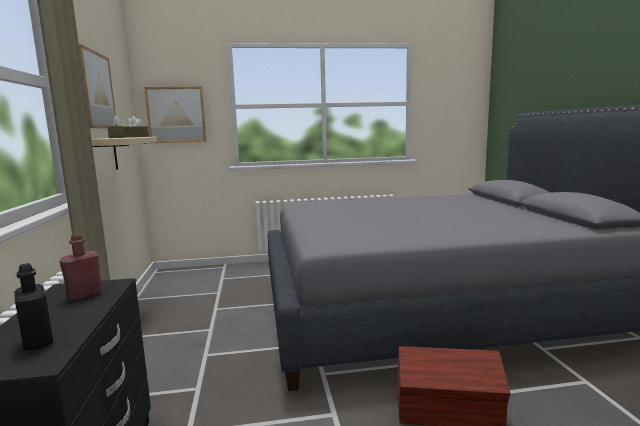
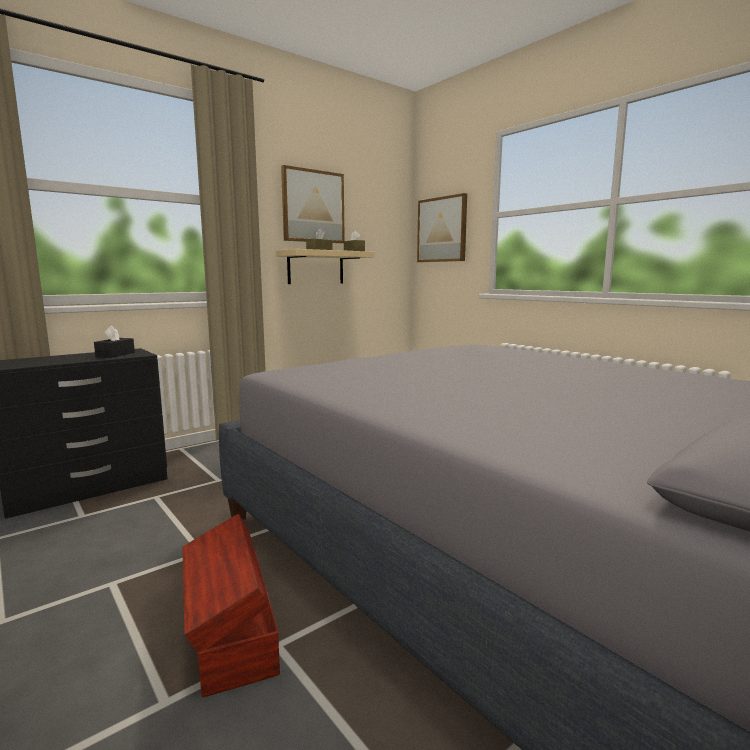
camera: 60 degrees right, 0 degrees up
black bottle [14,263,53,351] -> none
red bottle [59,234,102,301] -> black tissue box [94,326,135,358]

